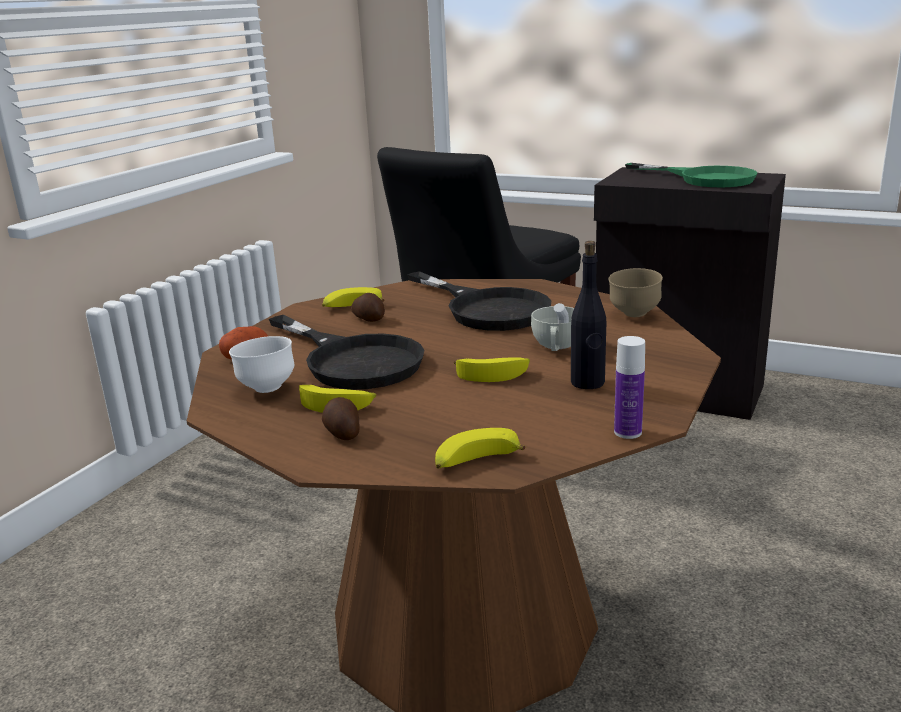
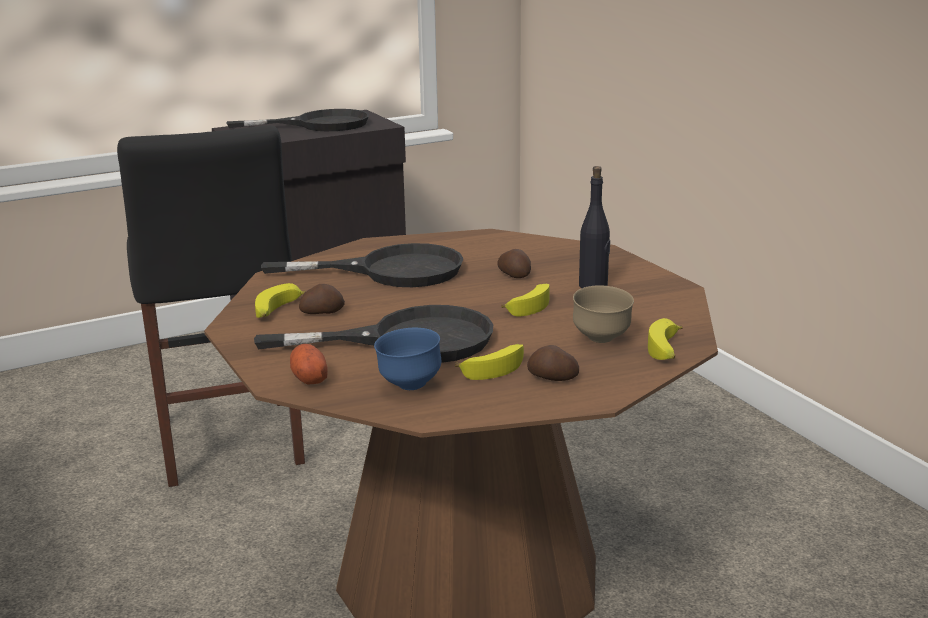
camera: 55 degrees left, 0 degrees up
white bowl [229,336,294,393] -> blue bowl [374,328,441,390]
white cup [531,303,574,351] -> potato [497,249,531,278]
brown bowl [608,268,663,317] -> brown bowl moved to [573,285,634,343]
bottle [614,336,645,439] -> none
green frying pan [625,163,757,187] -> black frying pan [226,109,369,131]

